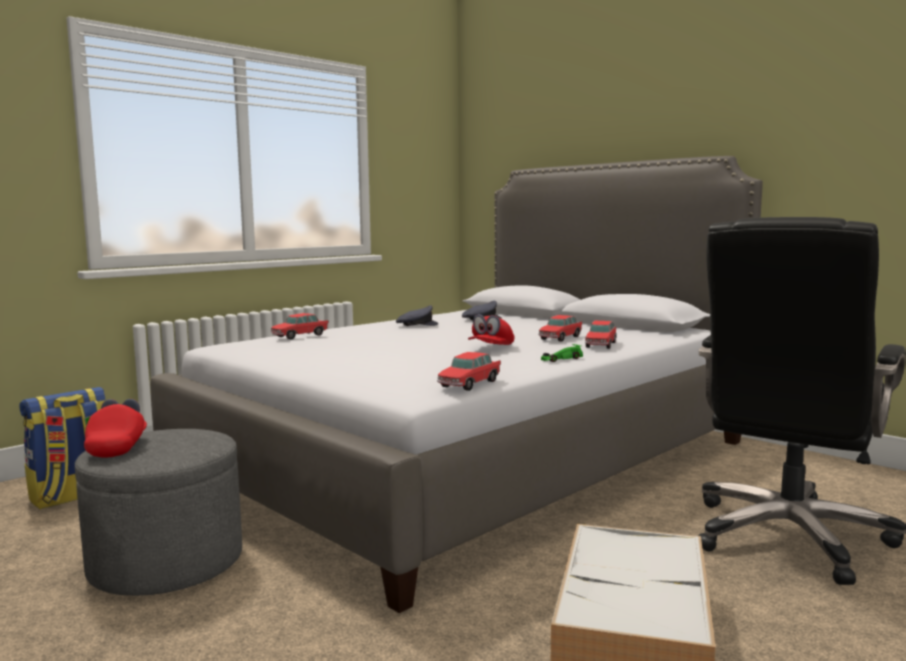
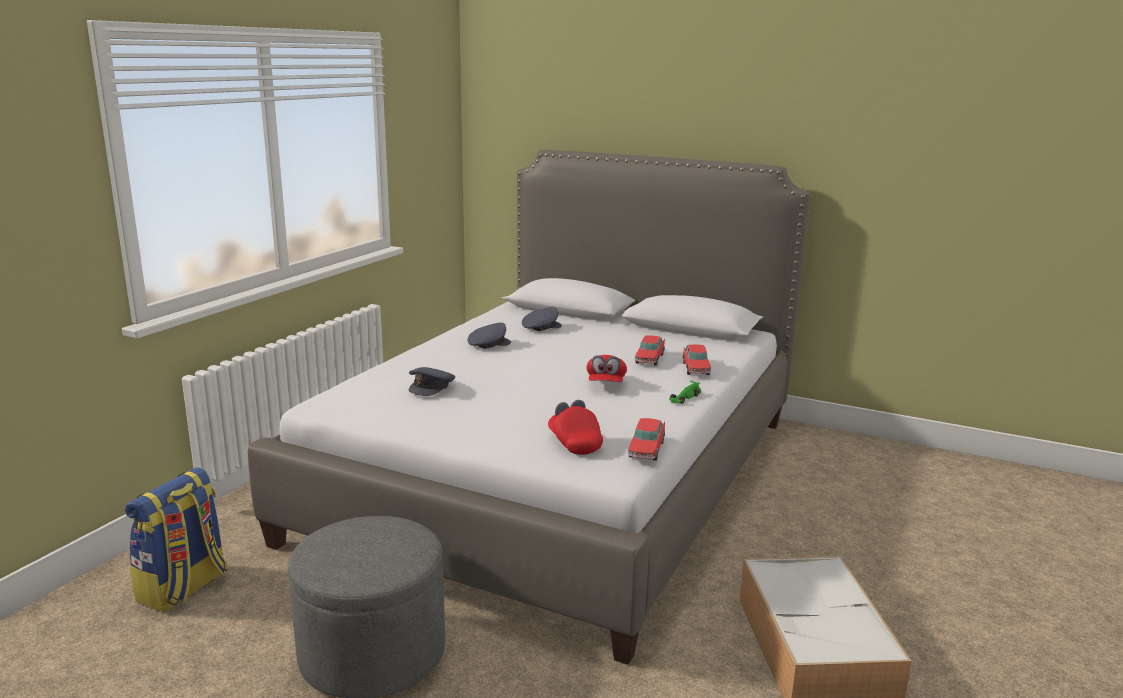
camera: 20 degrees left, 10 degrees up
red cap [84,399,147,458] -> red cap moved to [548,400,603,455]
toy car [271,313,329,339] -> none
black office chair [698,217,906,585] -> none
none -> grey cap [409,367,455,396]

